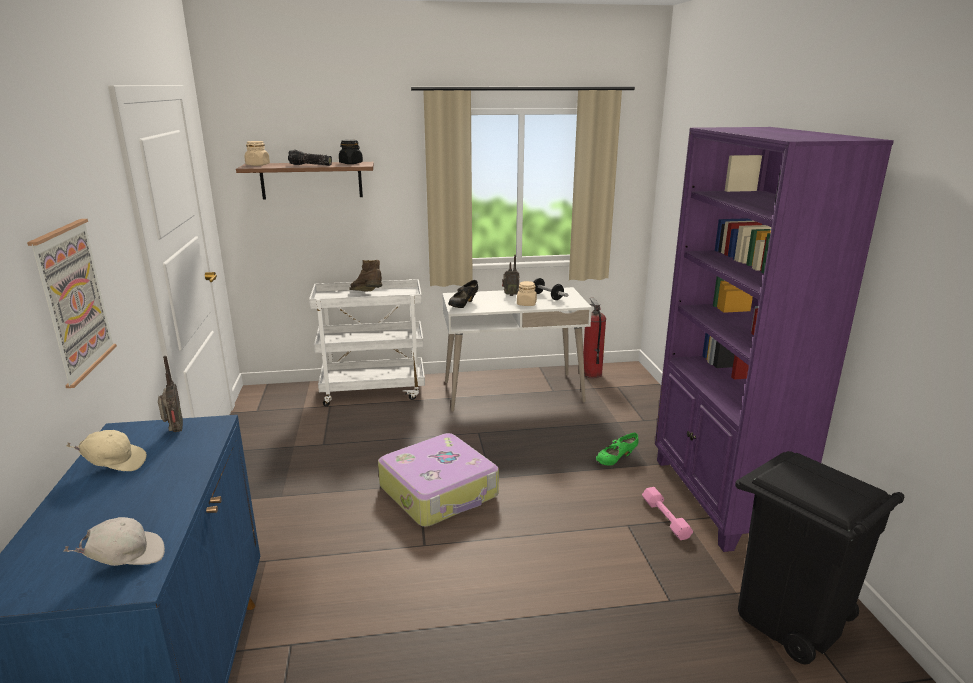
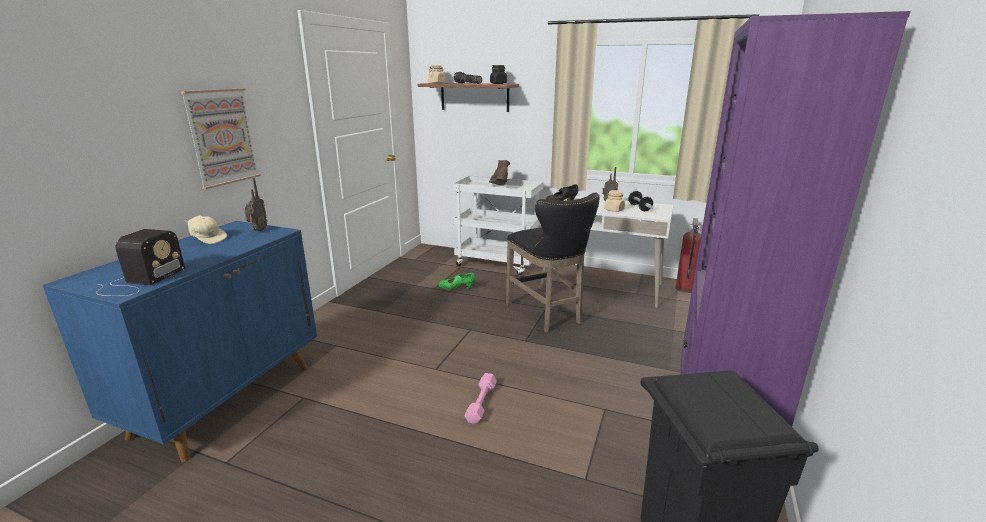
camera: 30 degrees right, 0 degrees up
white cap [64,517,165,566] -> radio [96,229,185,296]
suitcase [378,433,499,527] -> none
green shoe [596,433,639,465] -> green shoe moved to [439,273,475,290]
pink dumbbell [642,487,693,540] -> pink dumbbell moved to [464,373,497,424]
none -> black stool [506,193,600,332]

